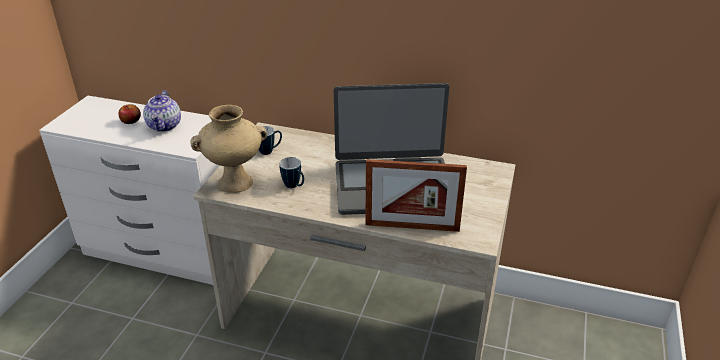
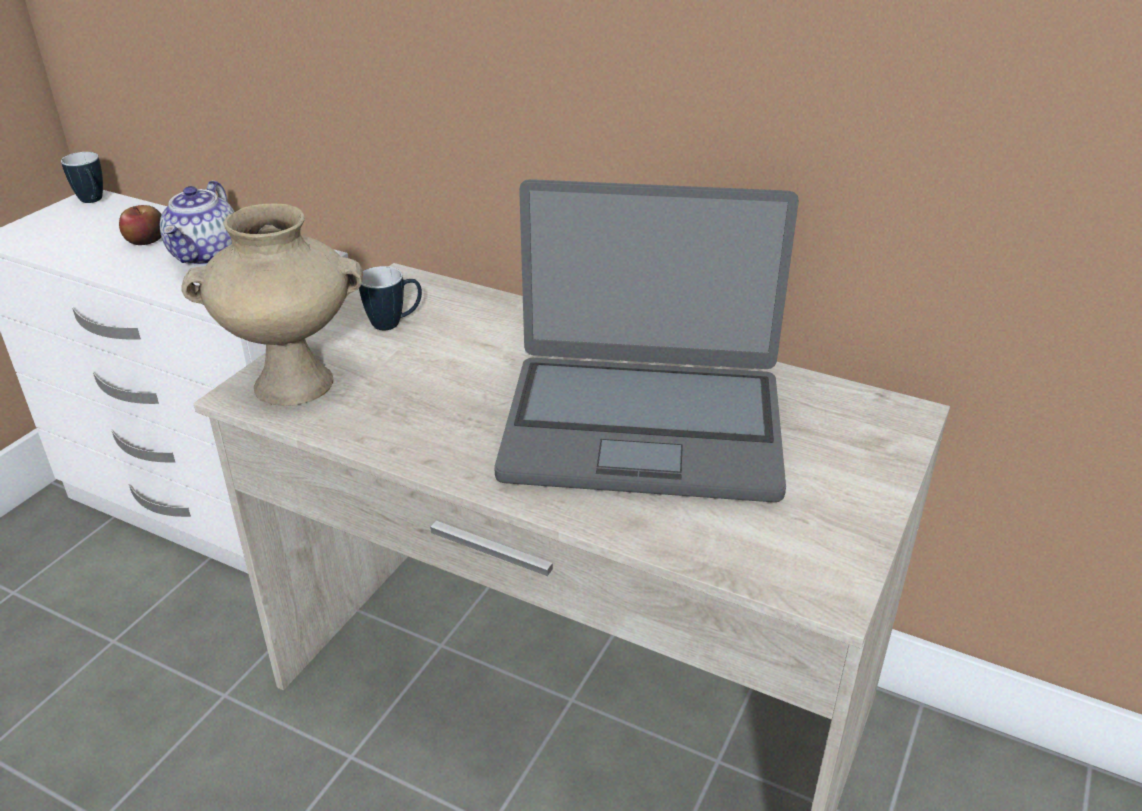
camera: 10 degrees right, 0 degrees up
mug [279,157,304,188] -> mug moved to [61,152,103,203]
picture frame [365,159,467,232] -> none

